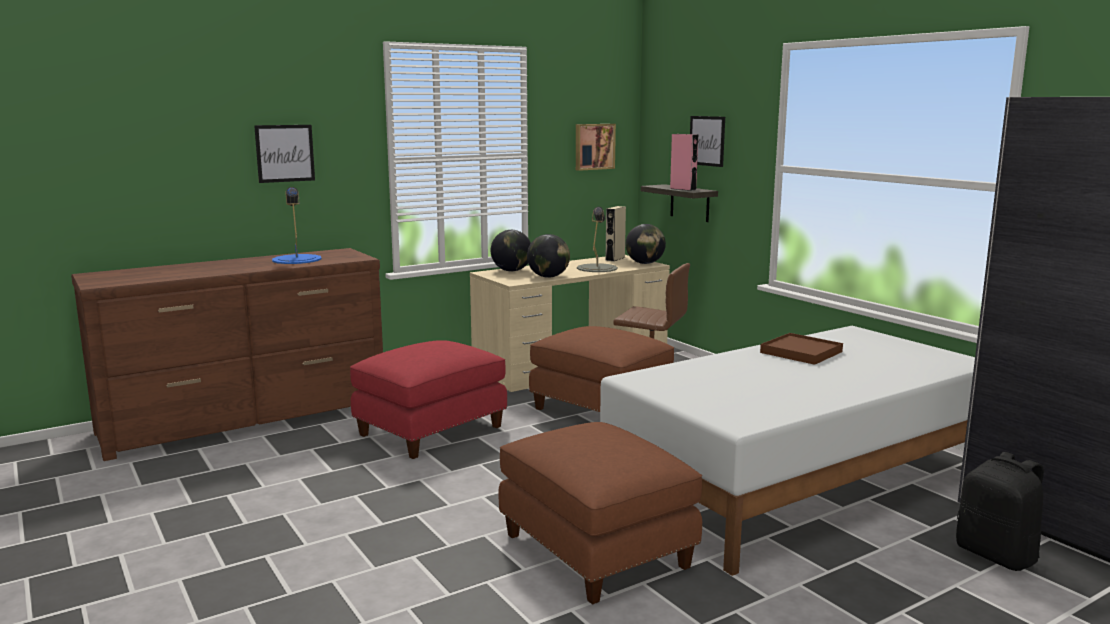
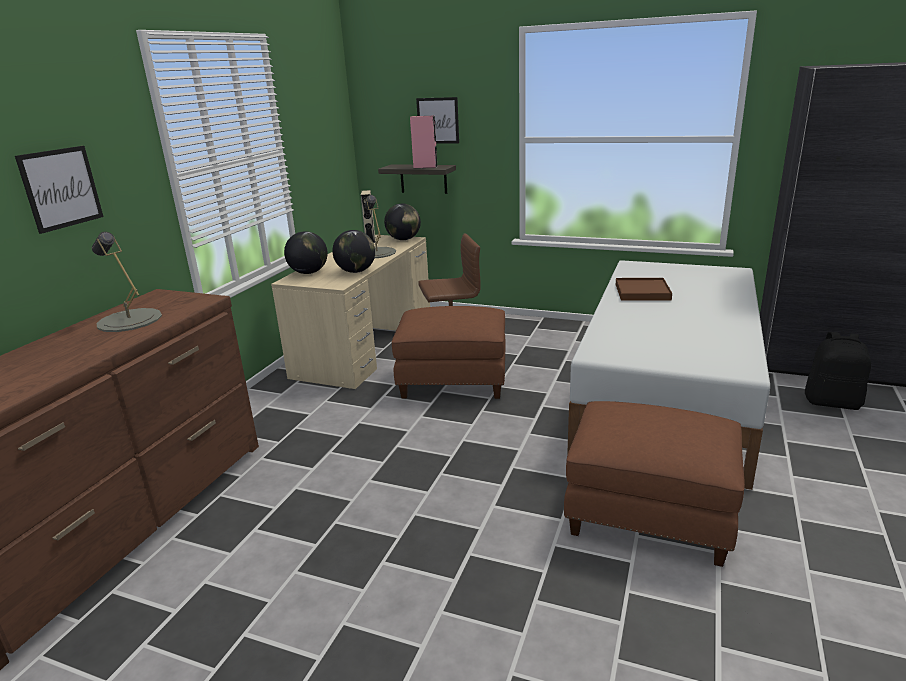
camera: 35 degrees left, 10 degrees up
blue table lamp [272,187,322,264] -> grey table lamp [92,232,162,332]
red ottoman [350,340,507,459] -> none
picture [576,124,616,171] -> none

